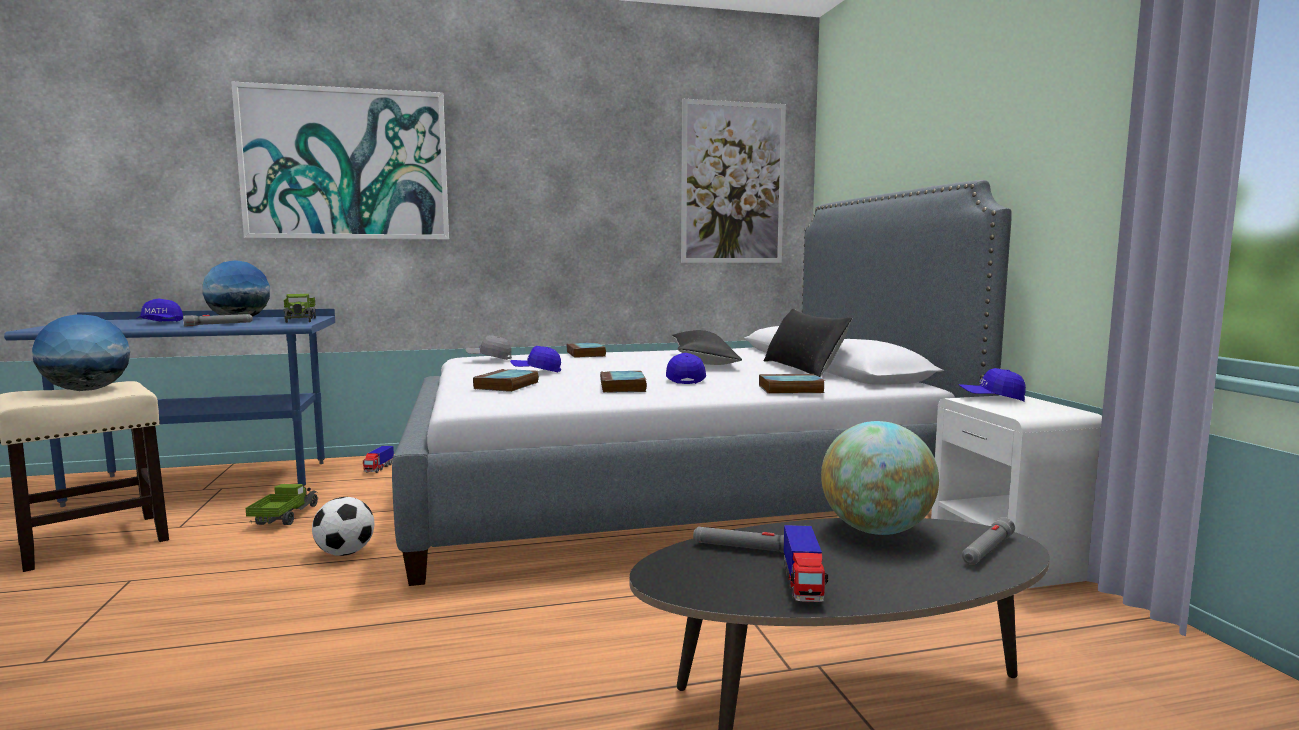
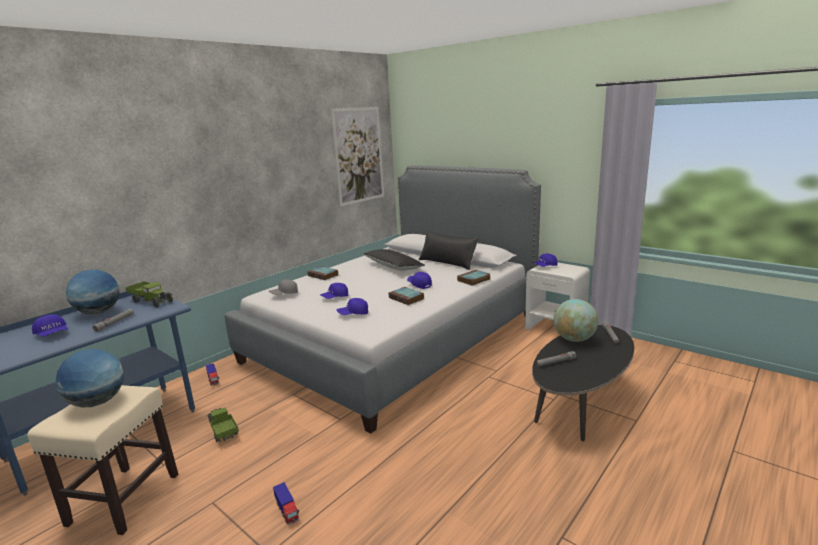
camera: 35 degrees left, 10 degrees up
picture [231,81,449,239] -> none
football [312,497,374,556] -> none
book [473,369,539,392] -> blue cap [336,298,368,315]
toy truck [784,525,828,602] -> toy truck moved to [273,482,299,525]

